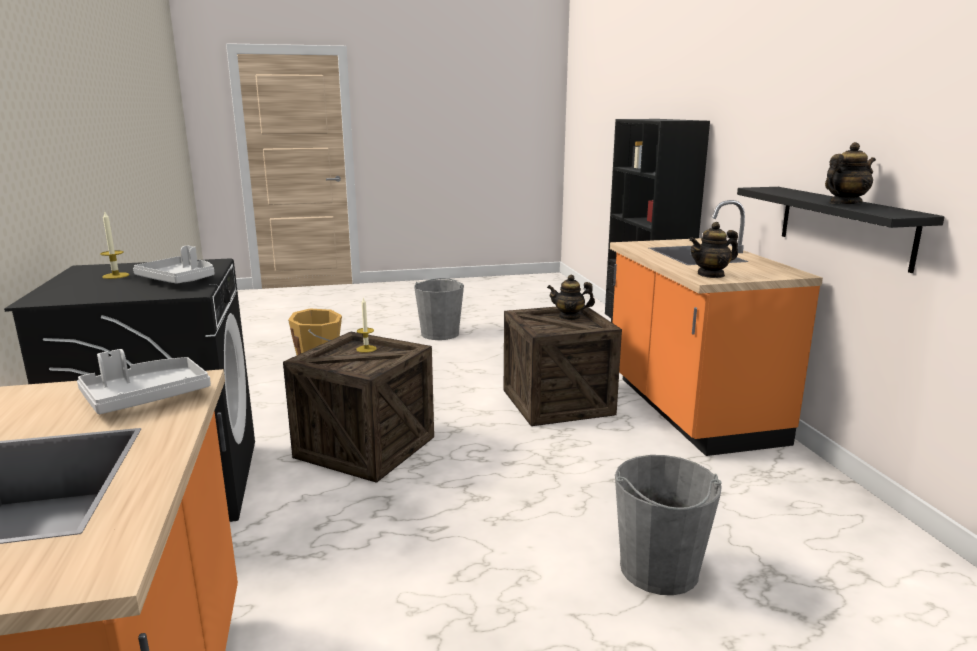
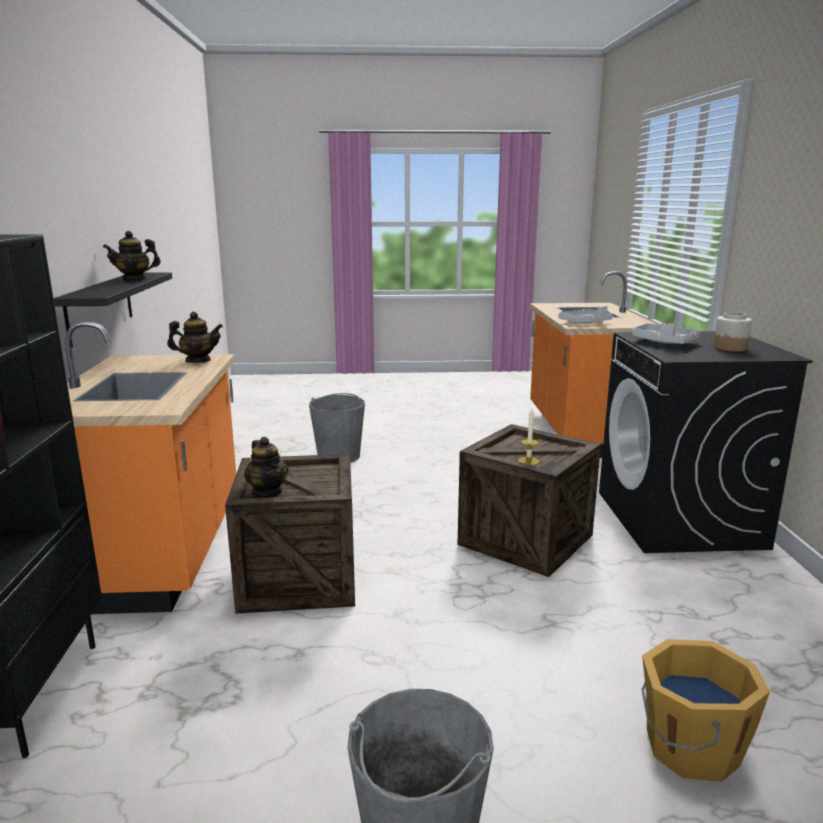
camera: 170 degrees left, 0 degrees up
candle [100,212,130,279] -> jar [713,312,752,351]
teapot [547,275,595,320] -> teapot turned 45 degrees clockwise [244,437,288,498]

